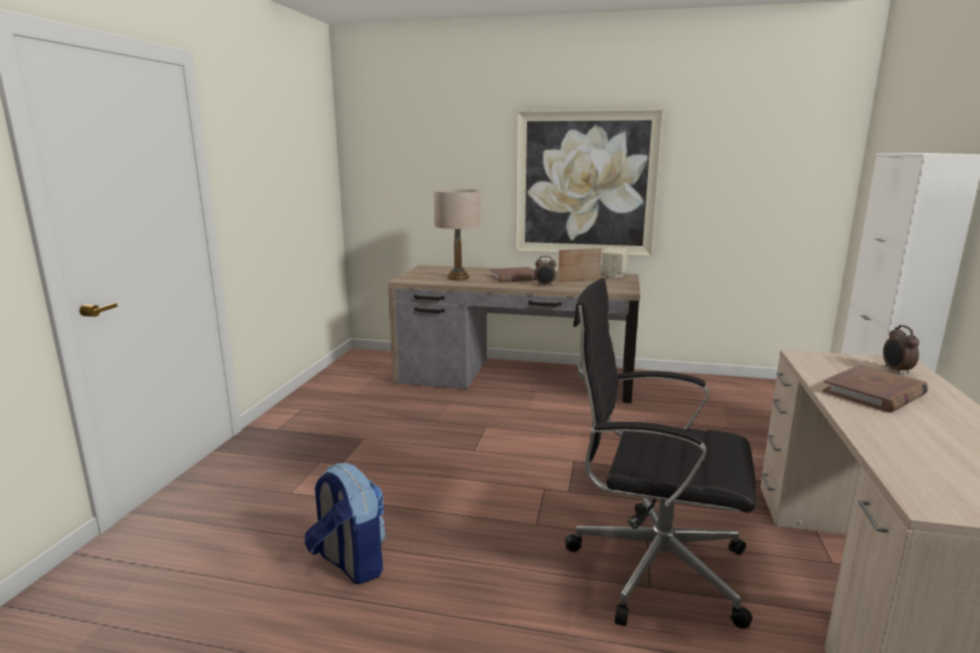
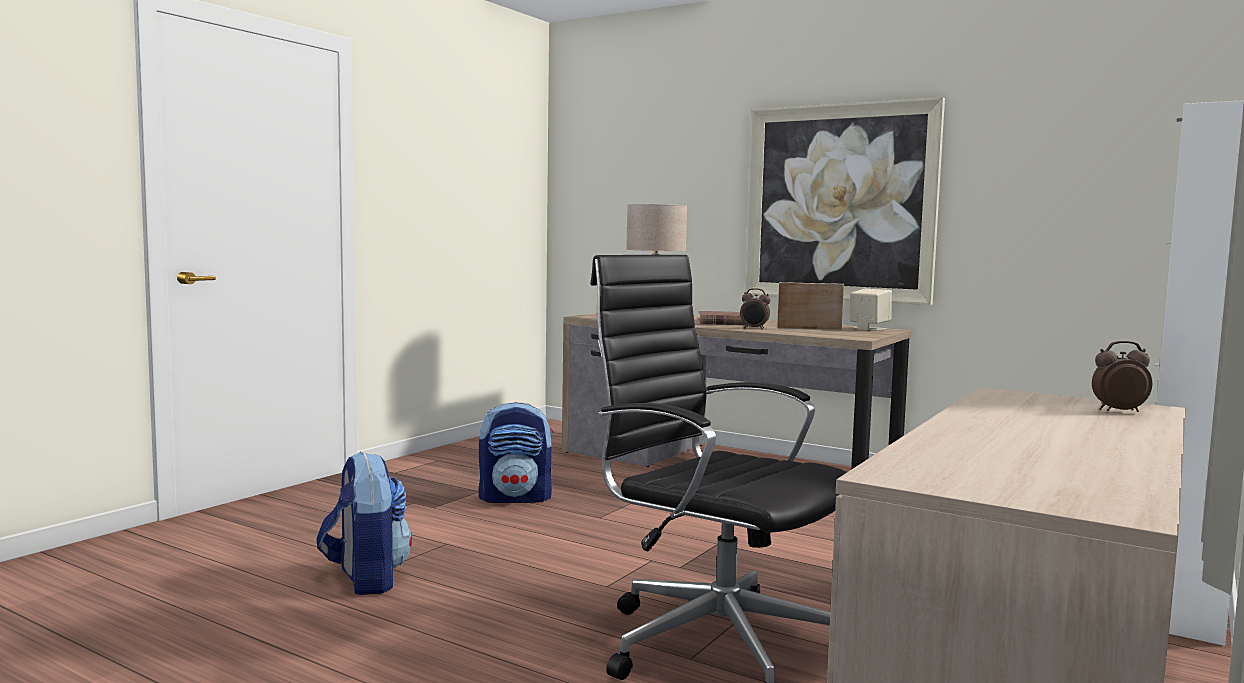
camera: 20 degrees right, 10 degrees down
brown book [822,365,928,413] -> none
alarm clock [883,325,919,375] -> alarm clock turned 75 degrees clockwise [1092,341,1152,412]
none -> backpack [479,402,553,503]

